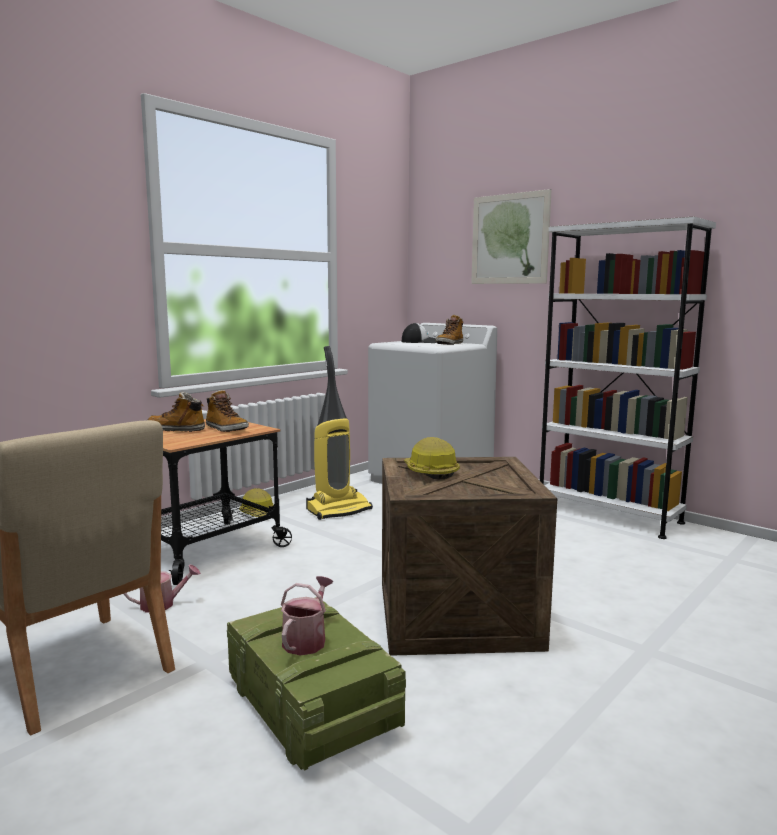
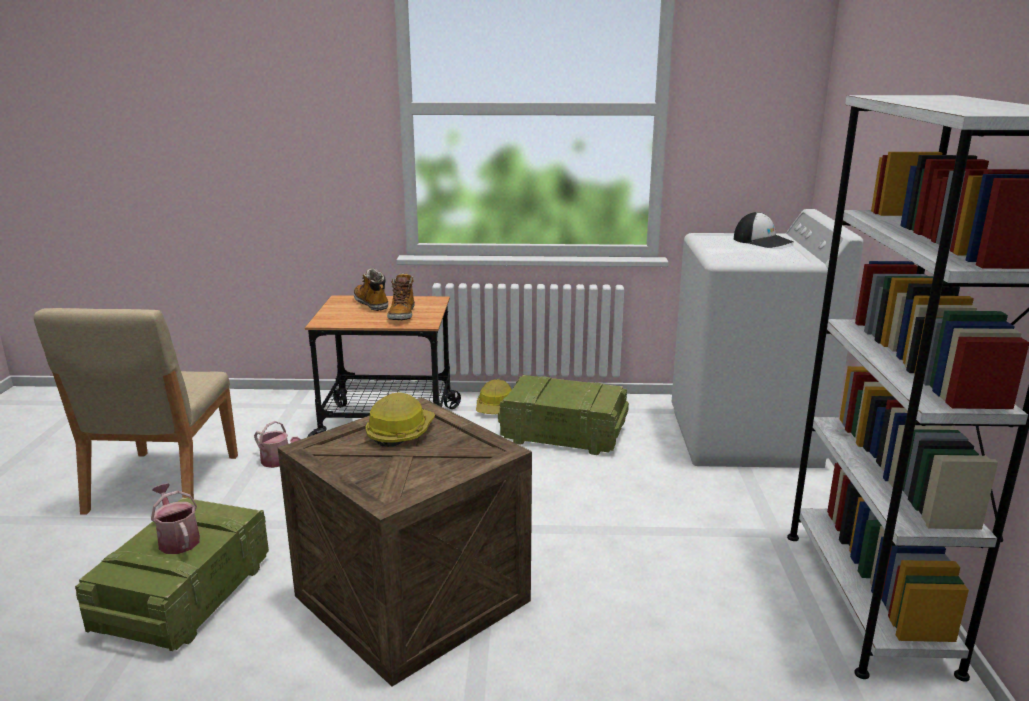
camera: 50 degrees right, 10 degrees up
watering can [281,576,333,656] -> watering can turned 105 degrees counterclockwise [151,484,200,554]
vacuum cleaner [306,346,373,520] -> crate [498,375,629,455]
boot [436,315,463,345] -> none
picture [471,189,551,284] -> none

